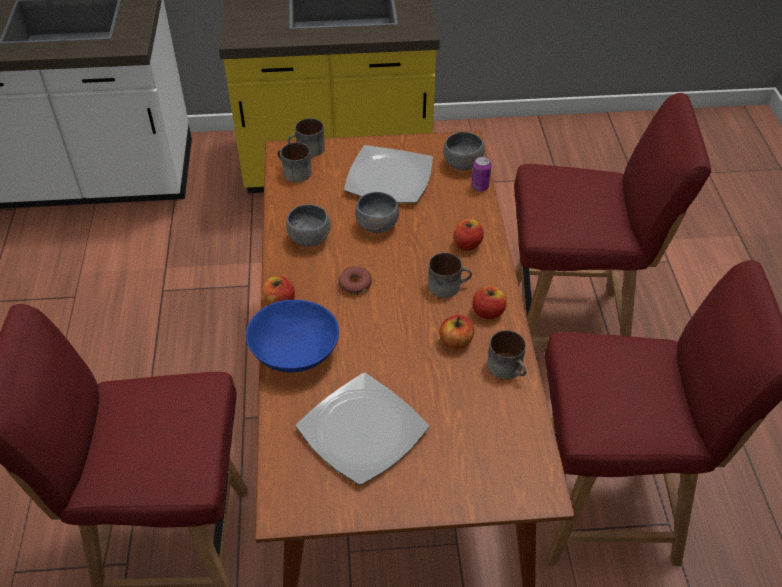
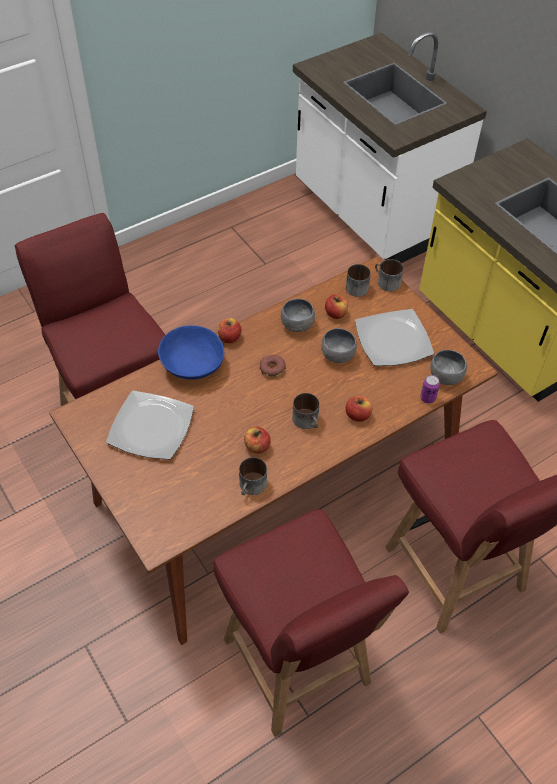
camera: 60 degrees right, 5 degrees up
apple [472,286,507,319] -> apple moved to [325,294,348,319]

